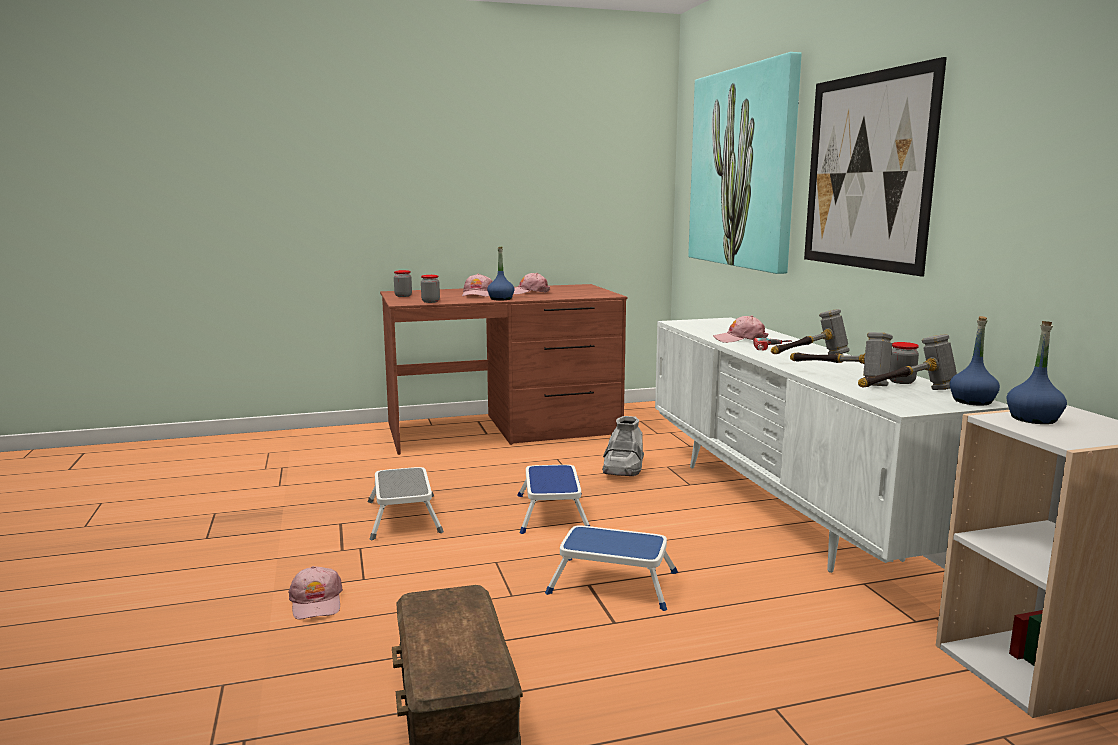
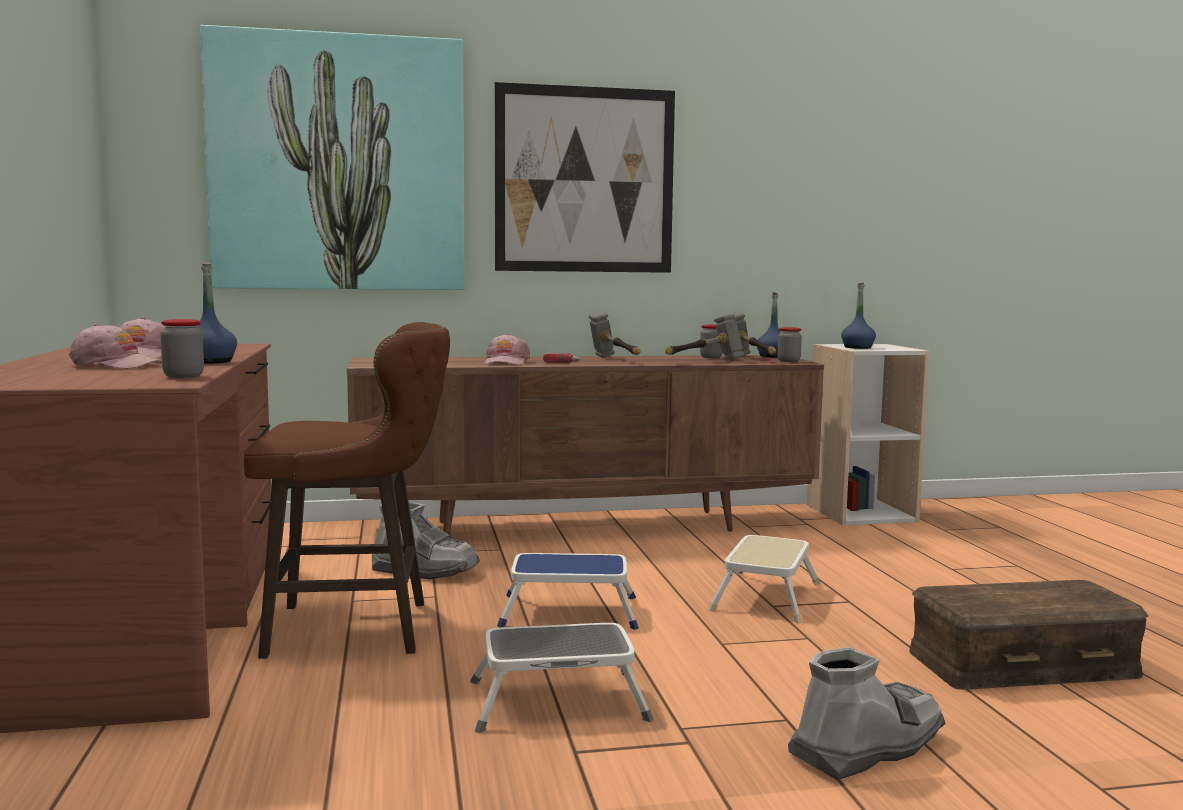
camera: 85 degrees left, 5 degrees down
pink cap [288,566,343,620] -> grey boot [788,647,946,780]
jar [394,270,412,297] -> jar moved to [777,327,802,362]
blue step ladder [545,525,678,611] -> beige step ladder [708,535,821,623]
white cabinet [655,318,1009,573] -> brown cabinet [347,355,824,535]
none -> brown stool [244,322,450,659]

